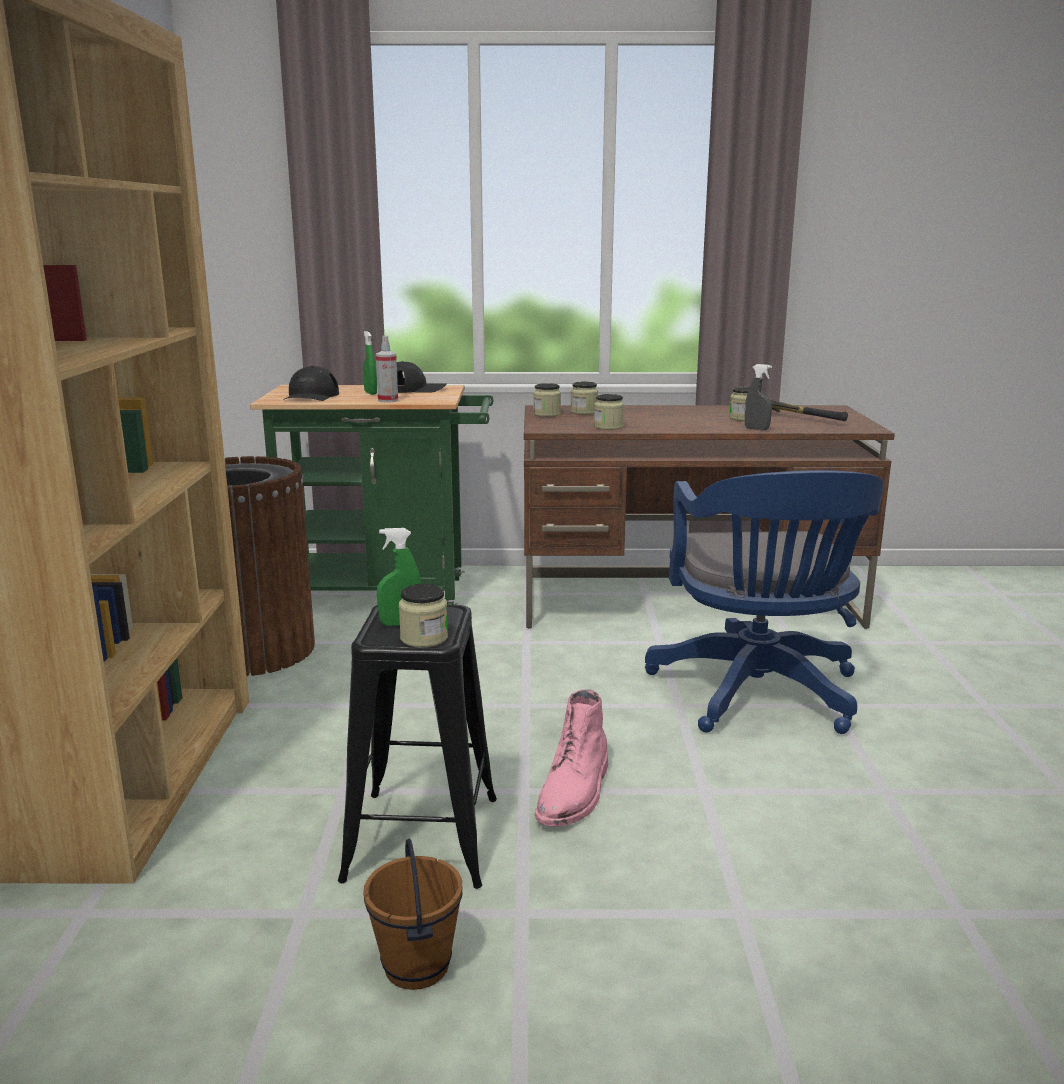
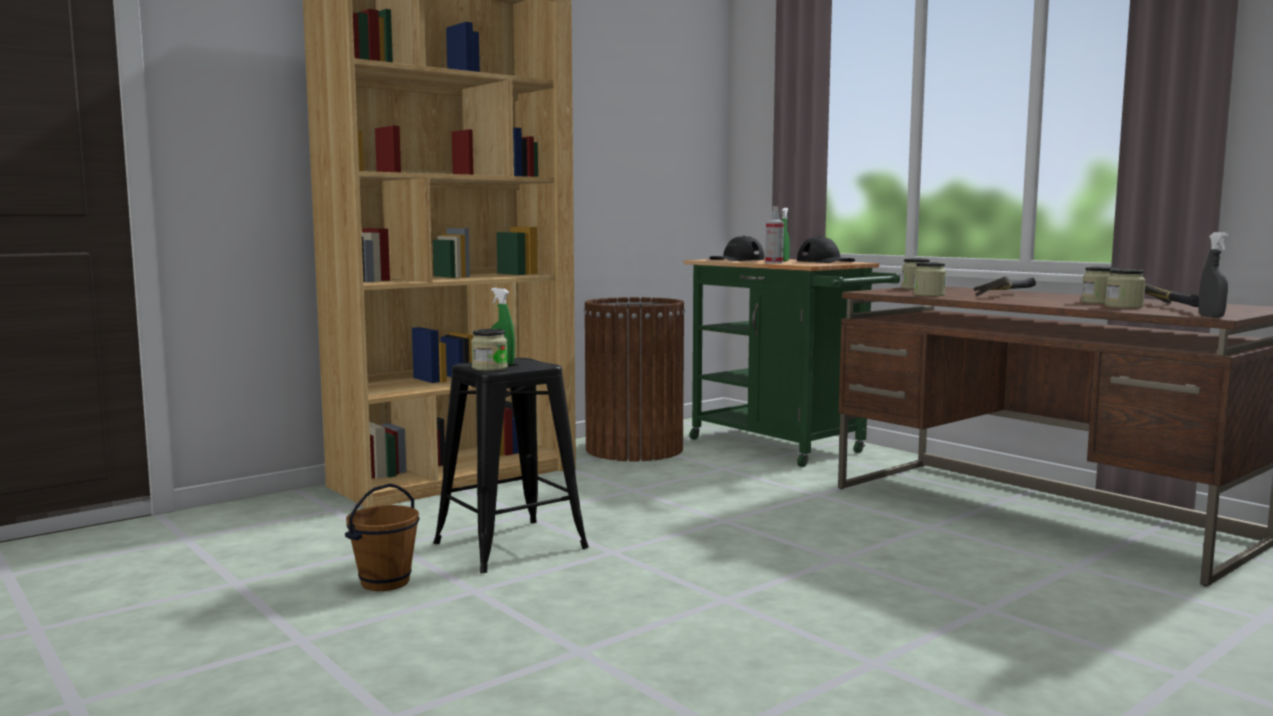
camera: 50 degrees right, 10 degrees down
pink boot [535,689,609,827] -> none
jar [570,382,598,415] -> jar moved to [1105,269,1146,308]
blue office chair [645,470,884,734] -> none
grey spray bottle [745,364,772,430] -> grey spray bottle moved to [1198,232,1228,317]
none -> hammer [974,276,1036,297]

